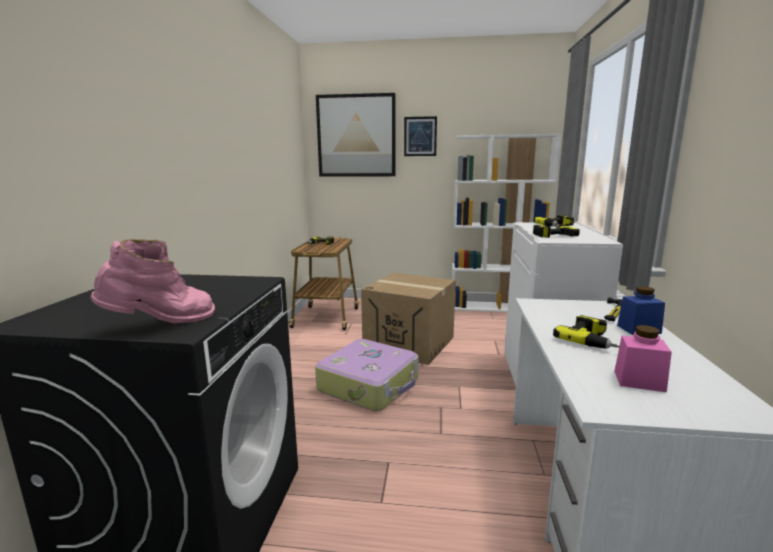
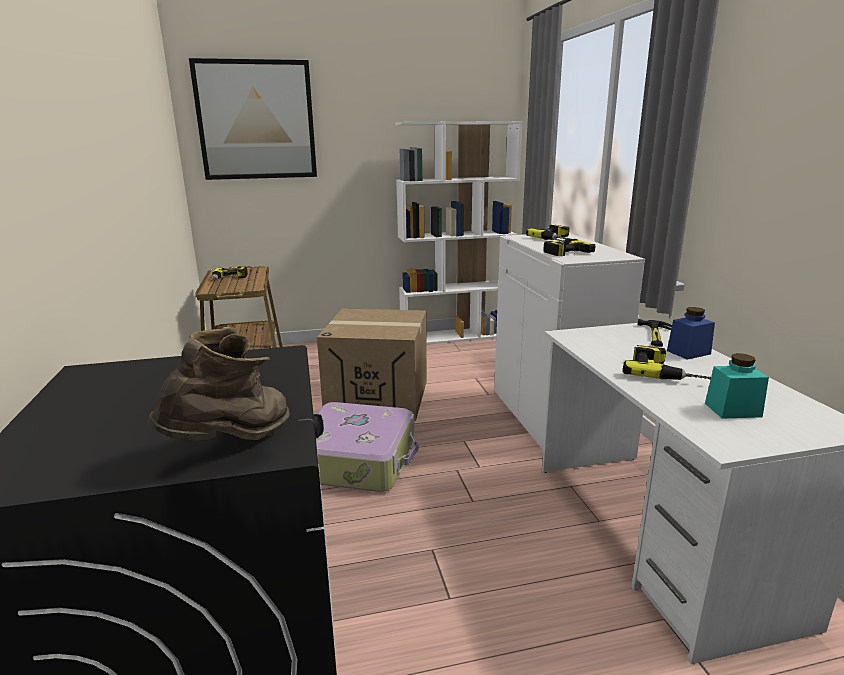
camera: 20 degrees left, 5 degrees up
pink boot [91,239,215,323] -> brown boot [148,327,290,440]
picture [404,116,437,156] -> none
pink jar [614,325,672,392] -> turquoise jar [705,353,769,419]

